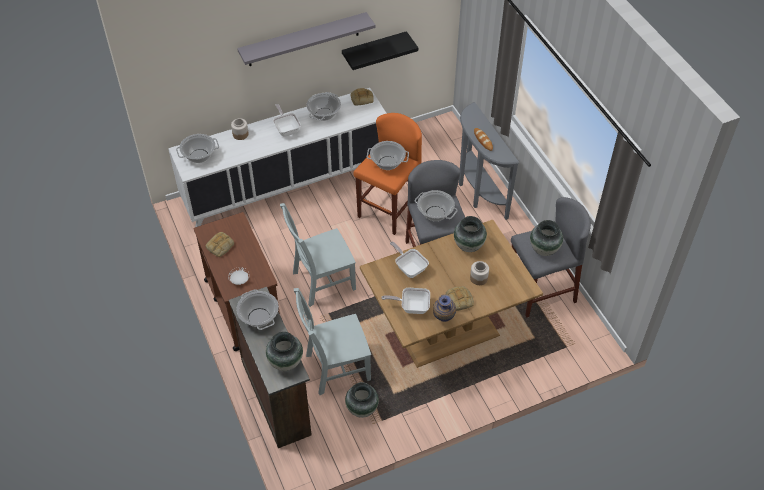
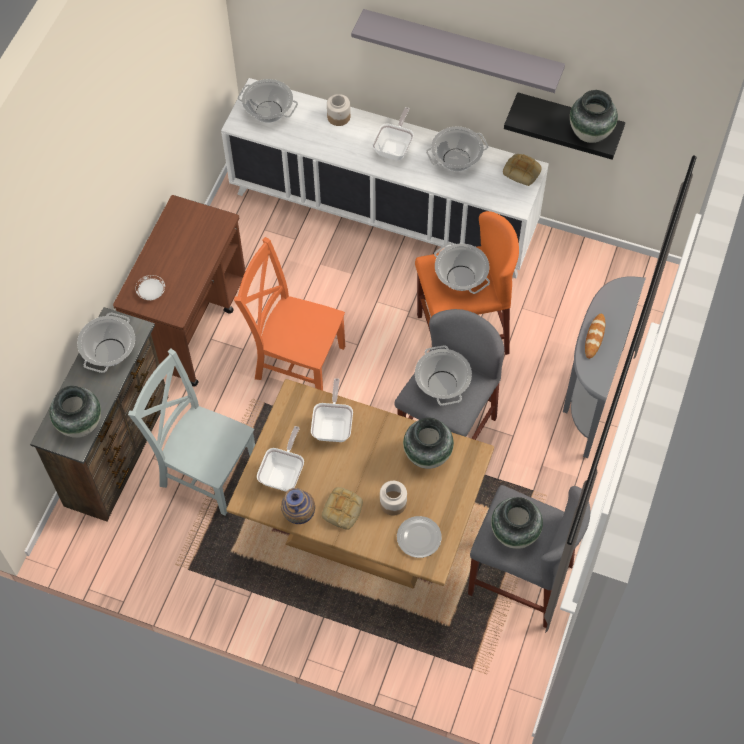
camera: 45 degrees right, 10 degrees up
bread [206,232,234,257] -> none
grey chair [280,203,356,307] -> orange chair [234,237,345,391]
vase [345,382,379,418] -> vase moved to [570,90,618,143]
frying pan [381,288,430,314] -> frying pan turned 60 degrees clockwise [257,426,304,492]
none -> plate [397,516,442,558]

